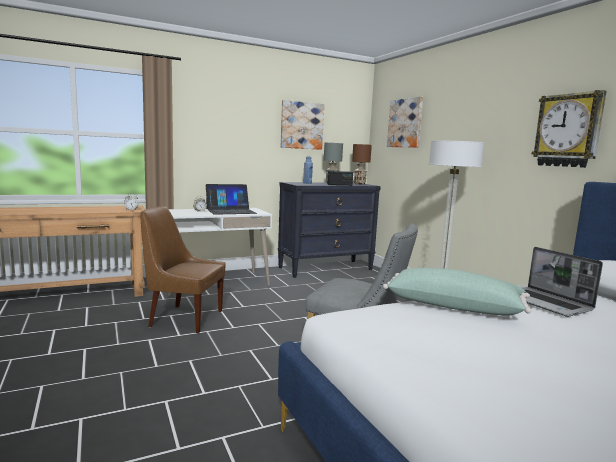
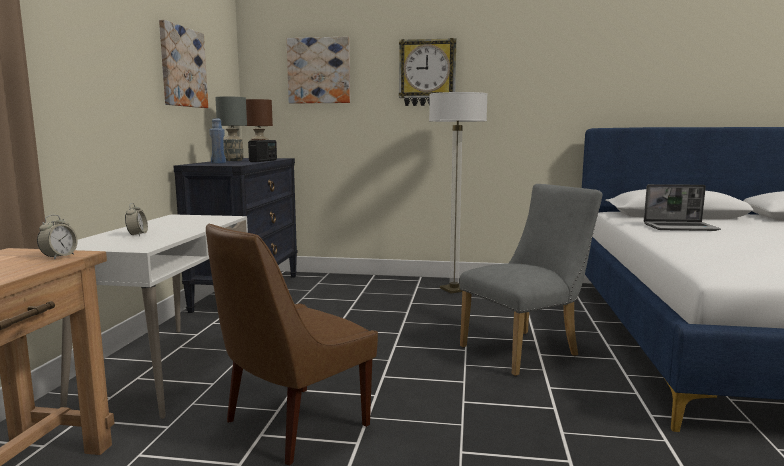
camera: 55 degrees left, 0 degrees up
laptop [206,184,257,215] -> none
green pillow [383,268,532,316] -> none
wall clock [532,90,606,168] -> wall clock moved to [399,38,456,106]

